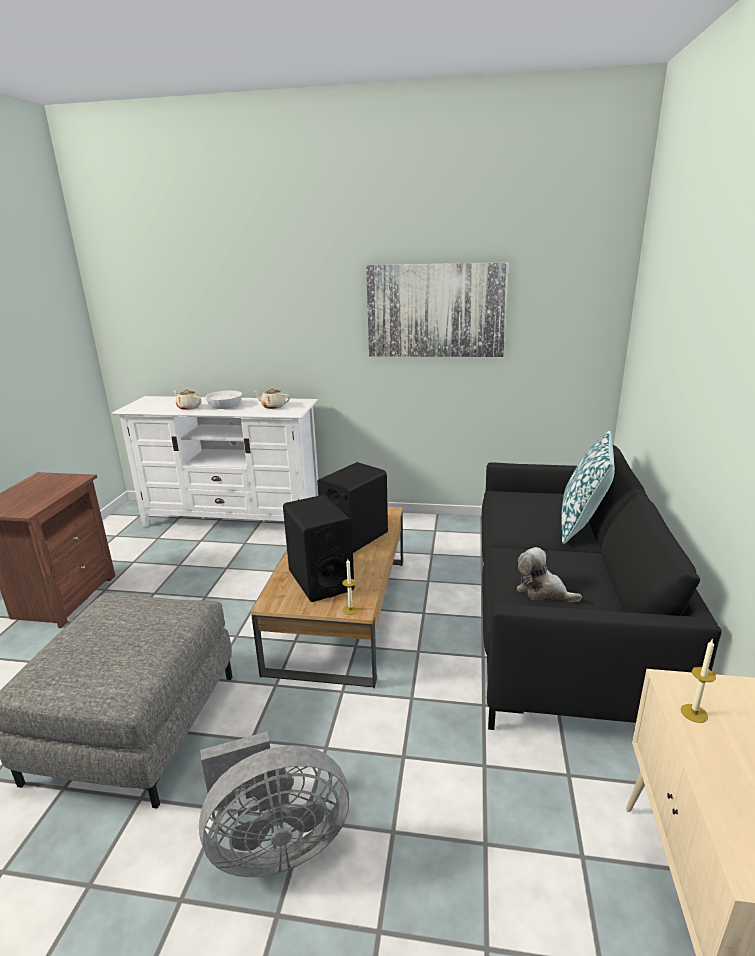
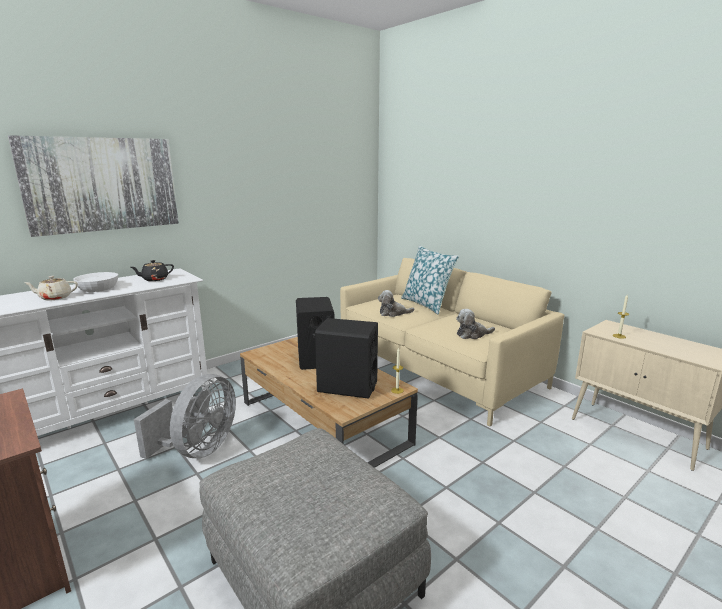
camera: 50 degrees left, 5 degrees down
grey fan [199,732,349,877] -> grey fan moved to [134,374,236,459]
beige teapot [254,388,290,409] -> black teapot [131,260,174,281]
picture [366,262,509,357] -> picture moved to [8,135,179,237]
black sofa [482,444,722,730] -> beige sofa [340,258,564,426]
none -> plush toy [378,290,414,317]

